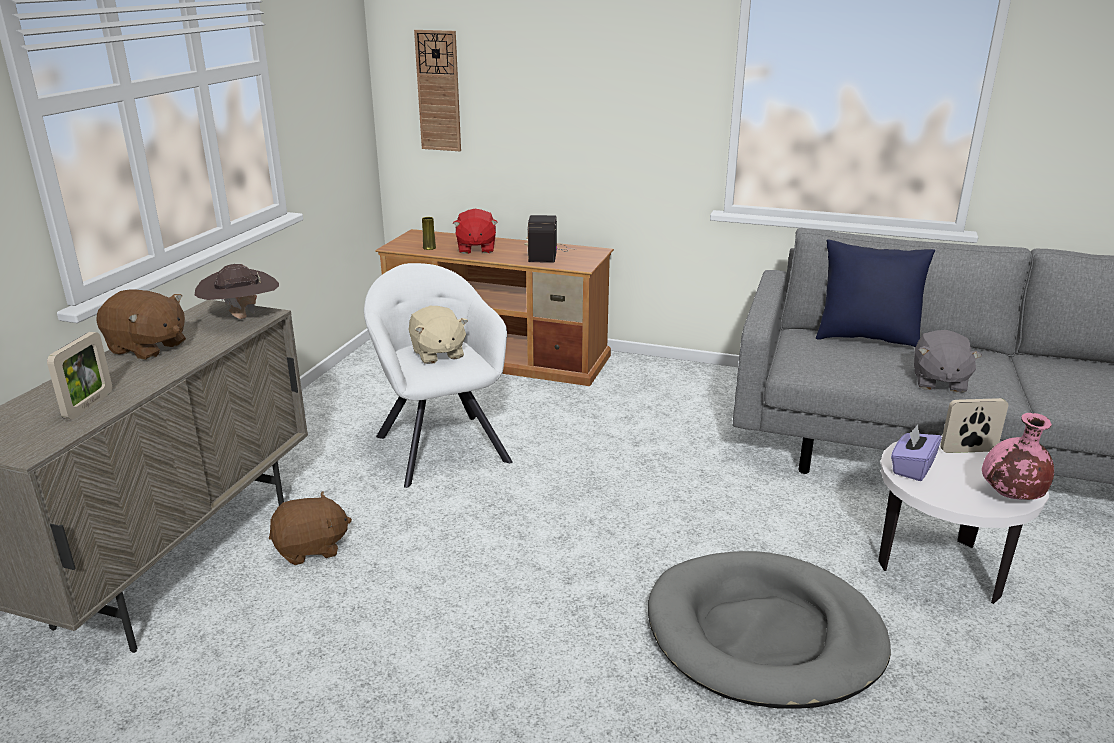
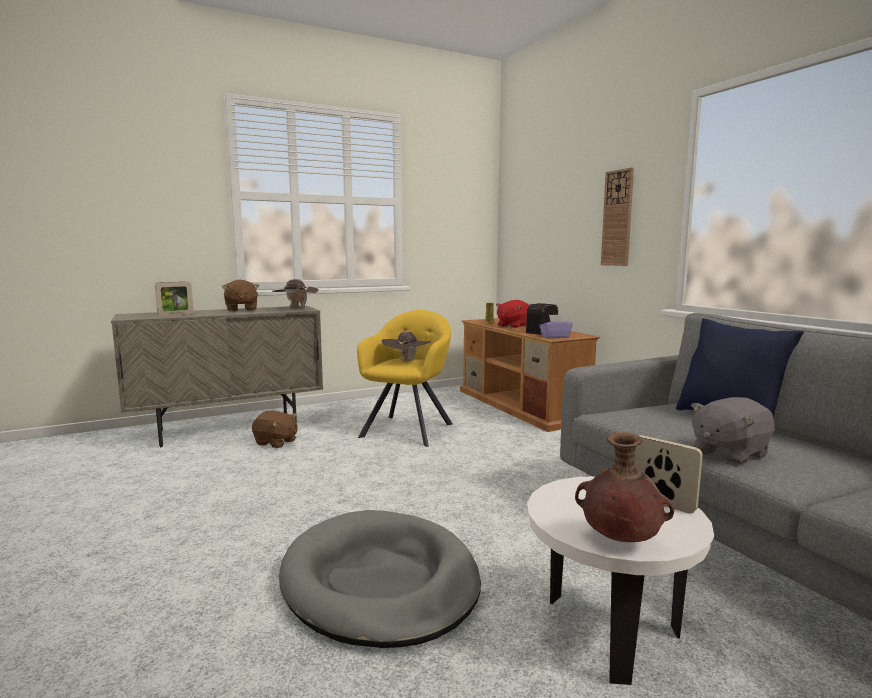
camera: 45 degrees right, 15 degrees down
white armchair [364,263,513,488] -> yellow armchair [357,309,453,447]
beige plush toy [408,306,468,364] -> brown hat [381,331,431,364]
wall clock [414,30,461,151] -> wall clock moved to [601,167,634,266]
purple tissue box [891,424,942,481] -> purple tissue box moved to [539,314,573,338]
pink vase [982,413,1054,500] -> brown vase [575,432,674,542]

